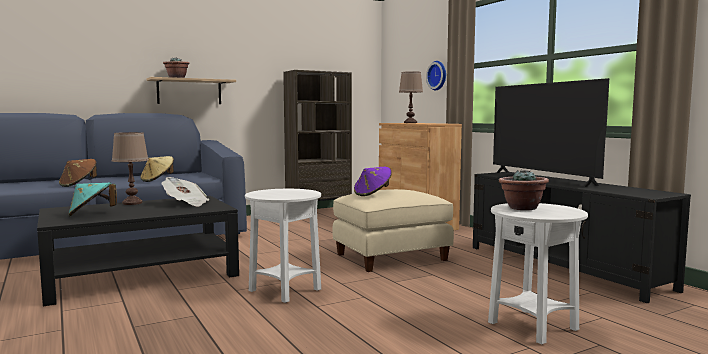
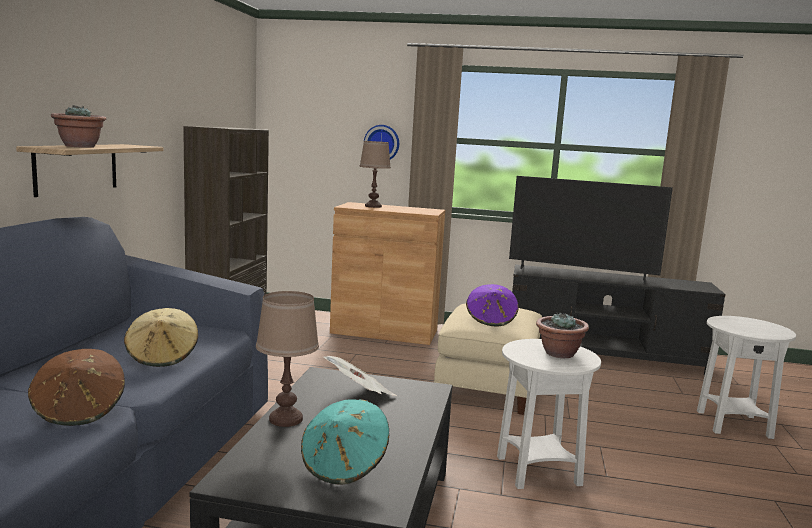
camera: 50 degrees left, 5 degrees up
potted plant [499,169,549,210] -> potted plant moved to [536,312,589,358]

